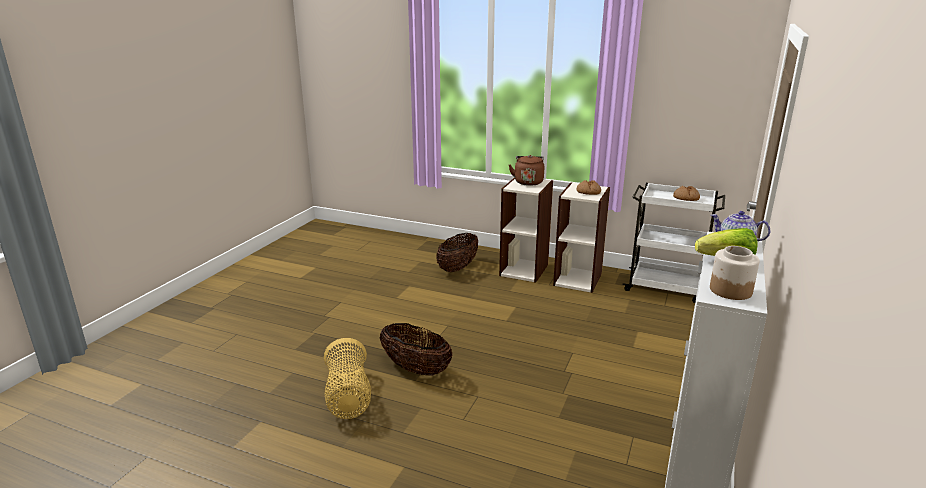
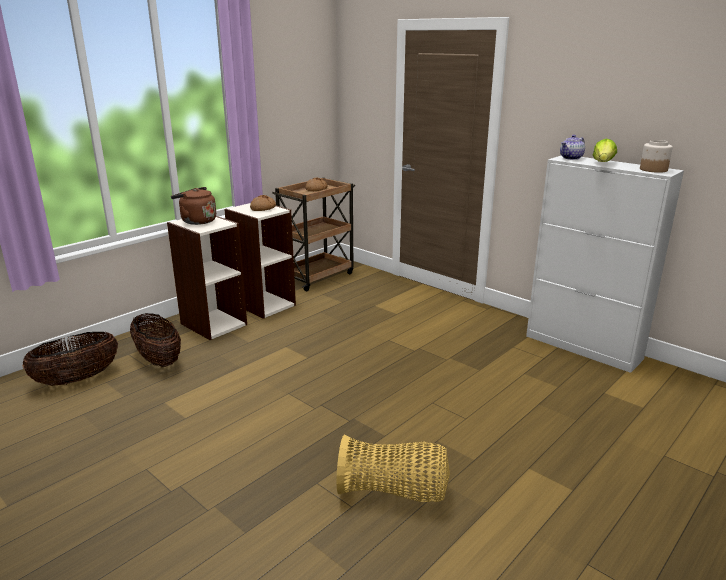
camera: 70 degrees left, 0 degrees up
basket [380,323,453,376] -> basket moved to [22,332,118,386]
white cart [622,183,725,303] -> brown cart [272,177,355,292]

